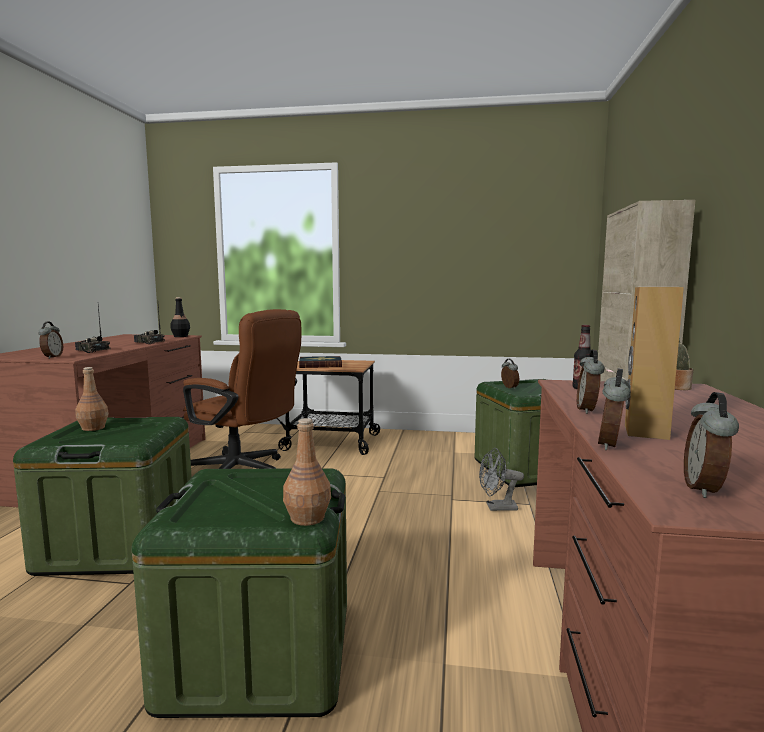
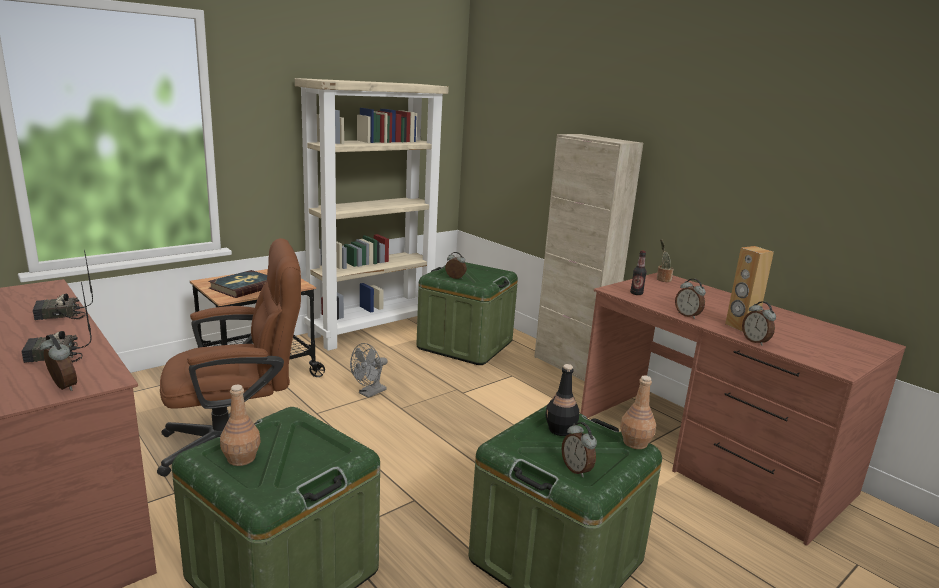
camera: 50 degrees left, 10 degrees up
black bottle [170,297,190,337] -> black bottle moved to [545,364,579,436]
grey fan [479,448,524,511] -> grey fan moved to [350,343,388,398]
alarm clock [684,392,739,498] -> alarm clock moved to [561,422,597,477]
none -> beige bookcase [295,78,449,351]

